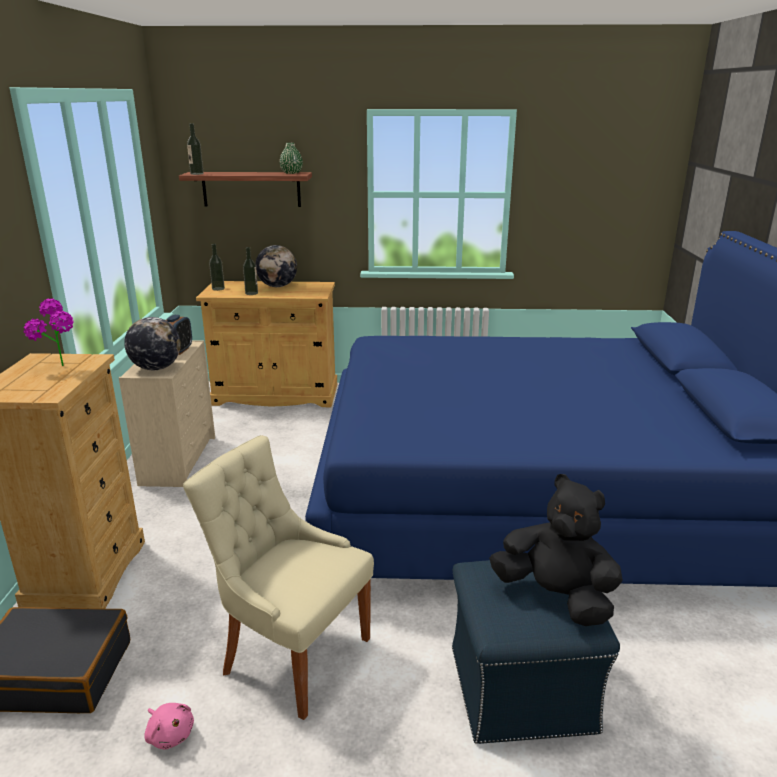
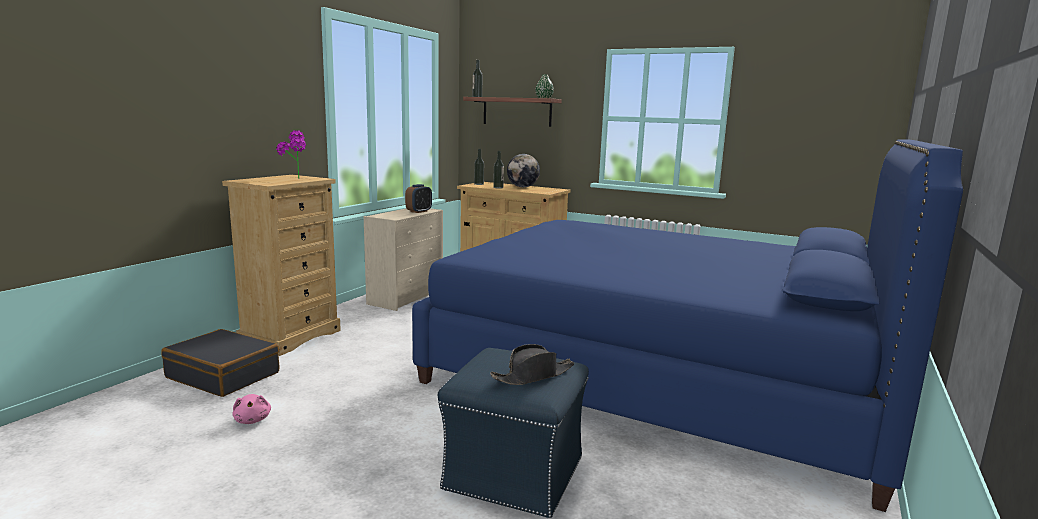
camera: 25 degrees right, 10 degrees down
globe [124,317,181,370] -> none
beige chair [183,435,374,720] -> none
black plush toy [489,474,623,626] -> black hat [490,344,574,385]

